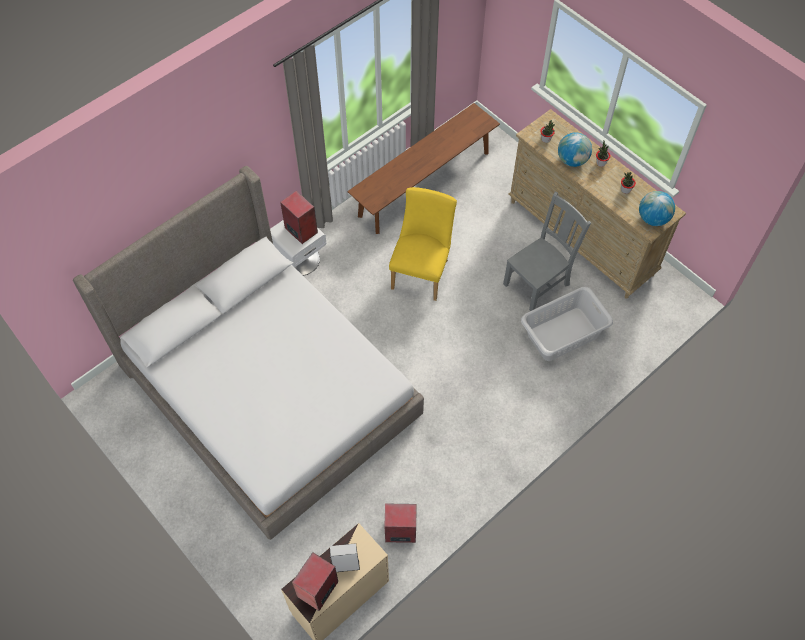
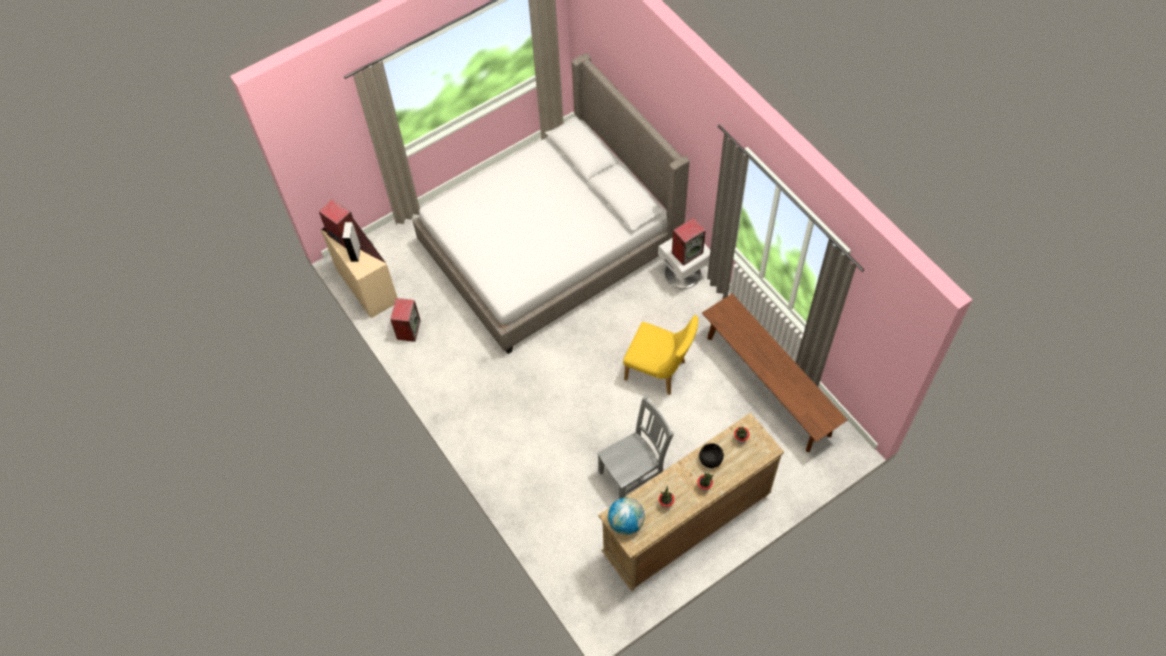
camera: 100 degrees right, 0 degrees up
grey chair [503,191,591,311] -> grey chair turned 90 degrees counterclockwise [597,395,674,499]
grey laundry basket [521,287,613,361] -> none
globe [558,132,592,167] -> black bowl [699,443,724,468]

